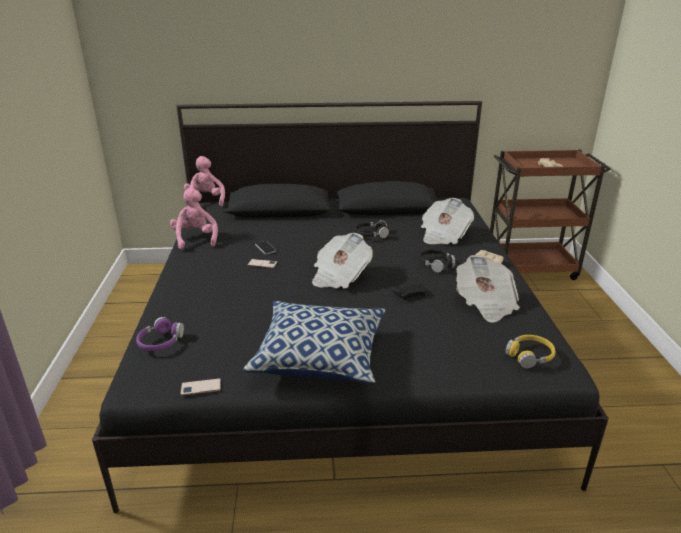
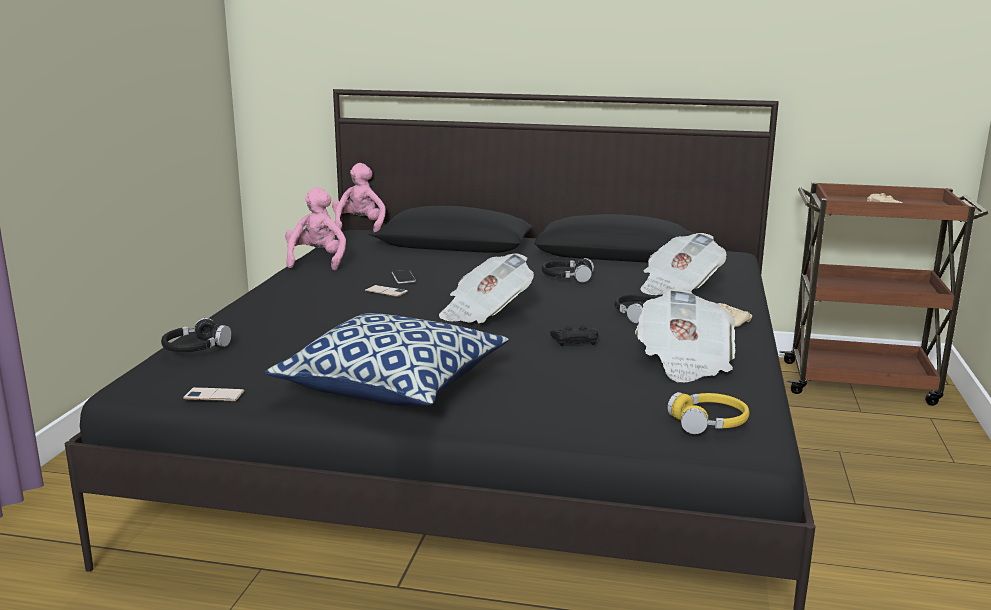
camera: 15 degrees right, 10 degrees down
purple headphones [136,317,184,351] -> black headphones [161,318,231,352]

